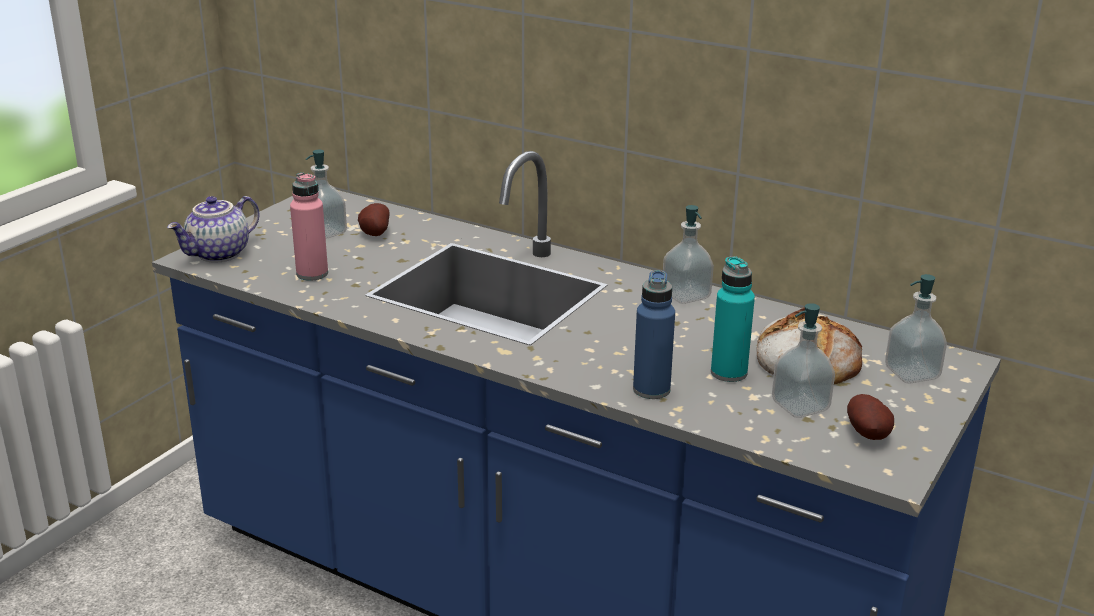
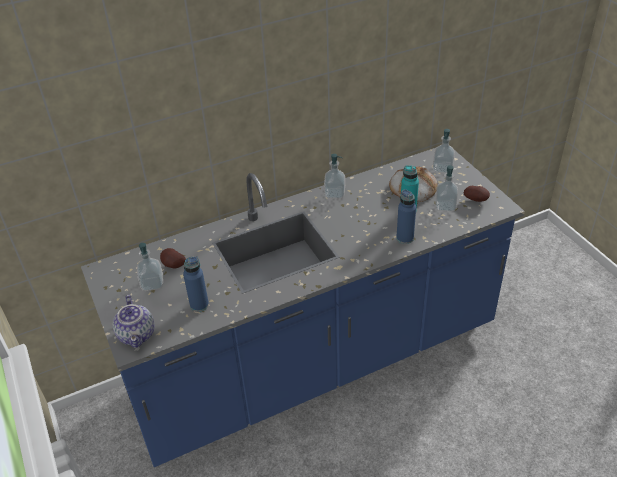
camera: 55 degrees left, 15 degrees up
pink bottle [290,172,328,281] -> blue bottle [183,256,209,312]

